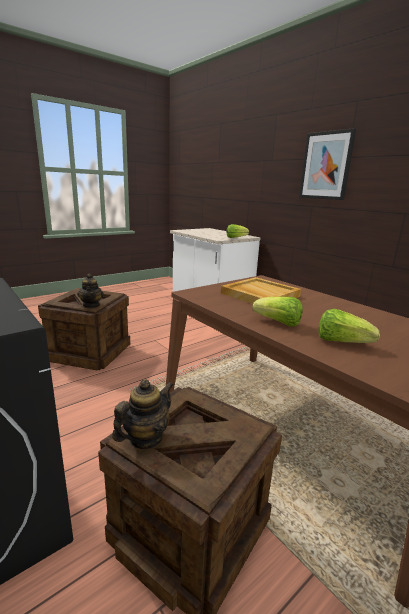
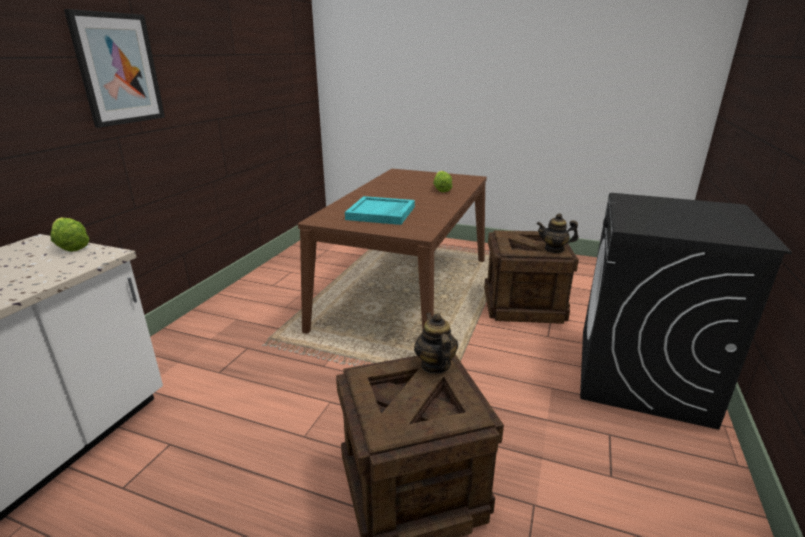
camera: 120 degrees left, 5 degrees up
teapot [77,274,104,308] -> teapot turned 60 degrees counterclockwise [414,313,458,374]
beige tray [221,277,301,304] -> turquoise tray [345,196,415,225]
lettuce [252,296,303,327] -> none

